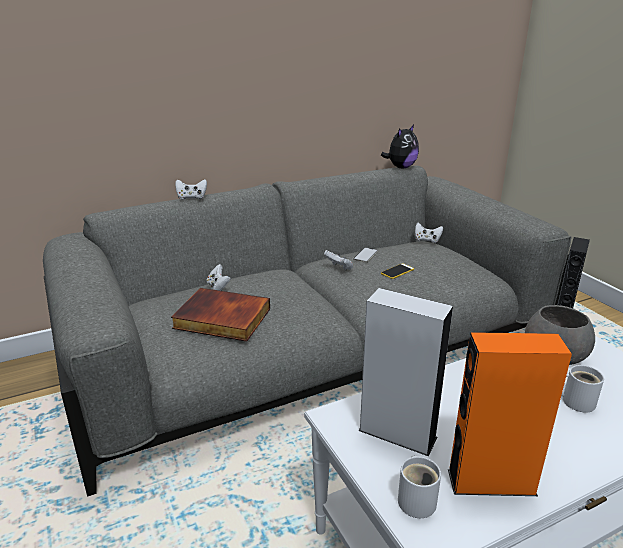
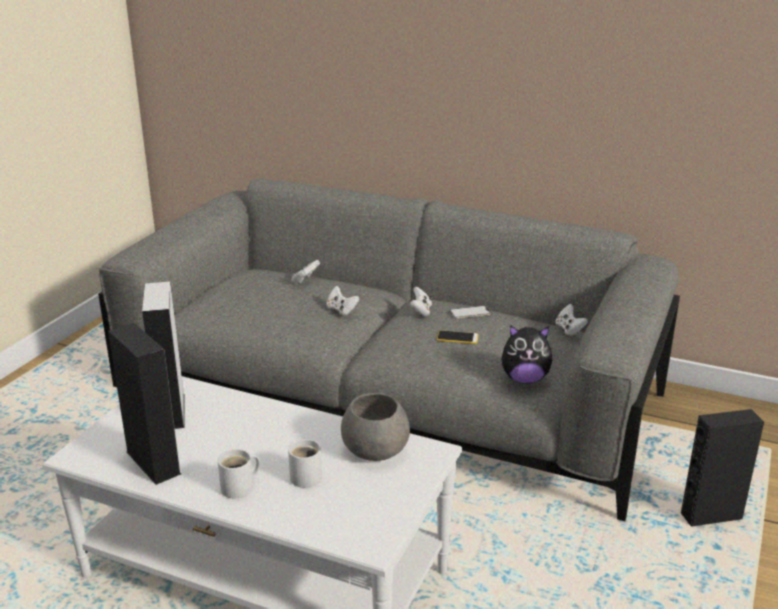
camera: 50 degrees right, 0 degrees up
book [171,288,270,342] -> none
white game controller [175,179,207,199] -> white game controller moved to [326,286,359,316]
plush toy [381,125,419,168] -> plush toy moved to [501,325,555,384]
white mug [398,456,441,518] -> white mug moved to [218,449,260,498]
orange speaker [448,332,572,496] -> black speaker [108,323,181,485]

